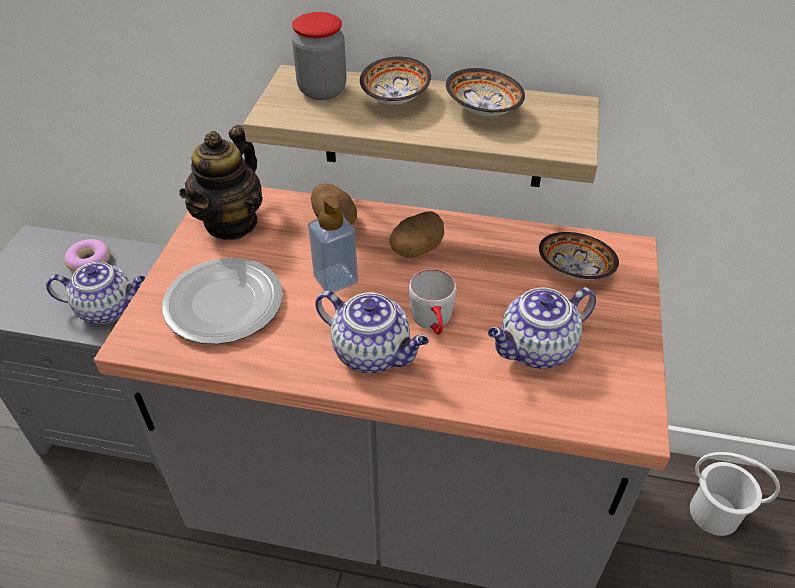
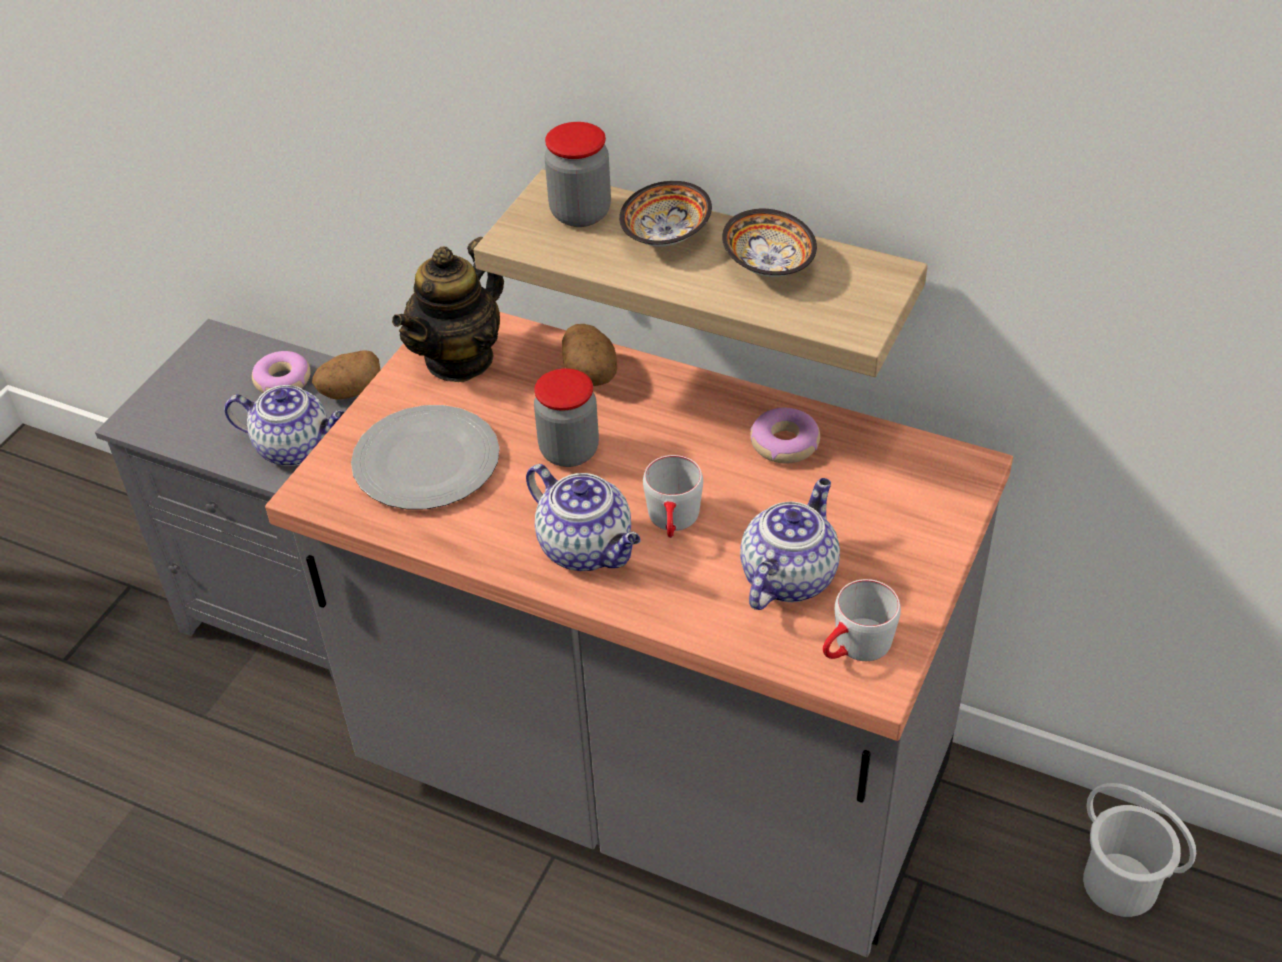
camera: 15 degrees right, 0 degrees up
soap dispenser [308,196,358,293] -> jar [534,368,599,467]
potato [389,211,444,258] -> potato moved to [312,350,380,400]
teapot [488,287,596,369] -> teapot turned 135 degrees clockwise [740,478,840,610]
bowl [539,232,619,280] -> none
none -> donut [750,408,820,464]
none -> grey mug [823,579,901,661]

